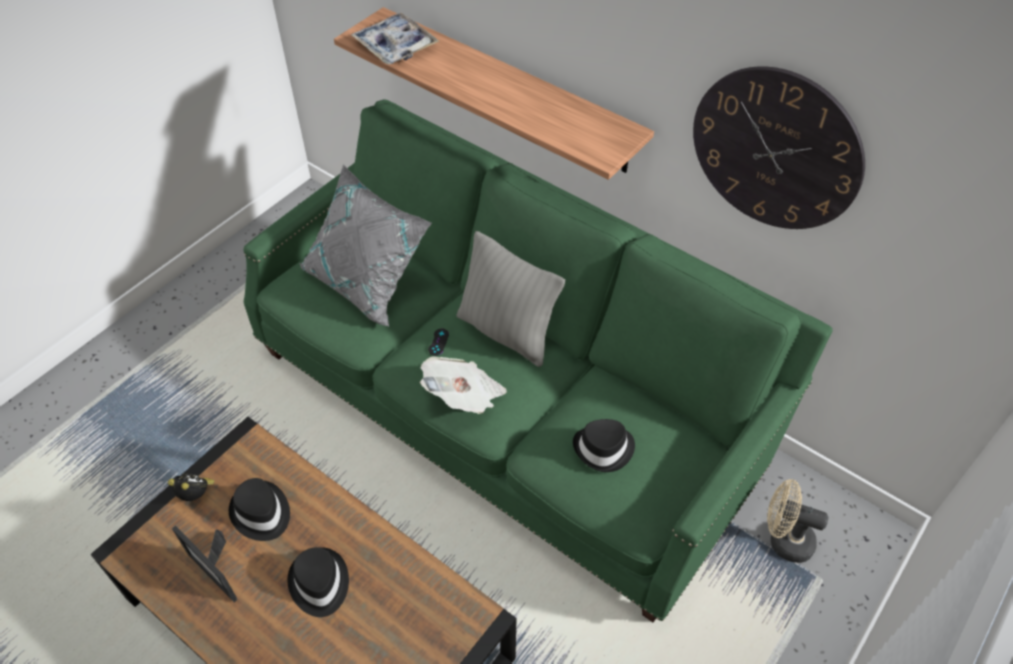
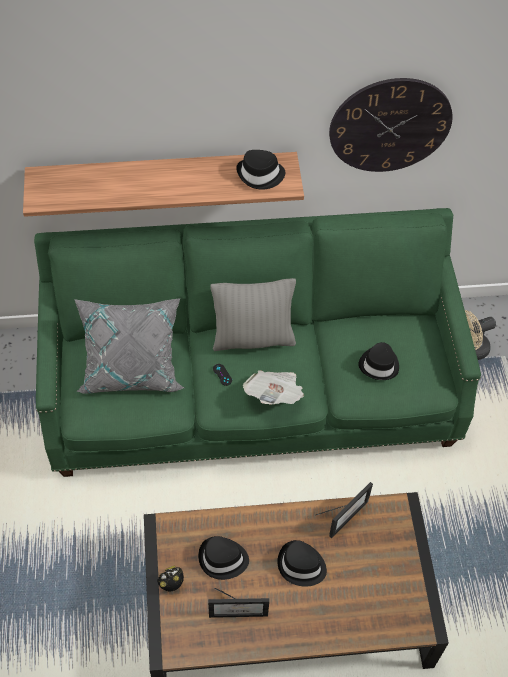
camera: 45 degrees left, 5 degrees up
tray [351,13,439,64] -> none
none -> black hat [236,150,285,189]
none -> picture frame [315,482,373,538]

